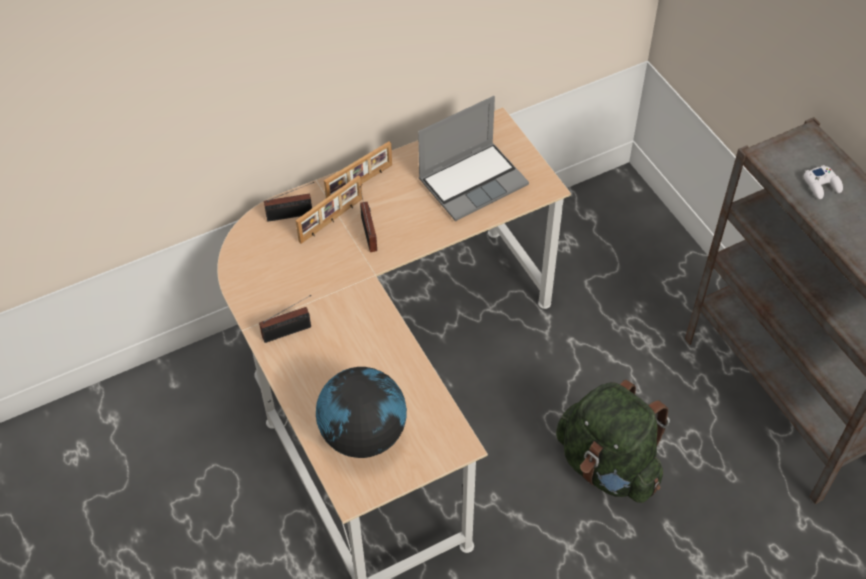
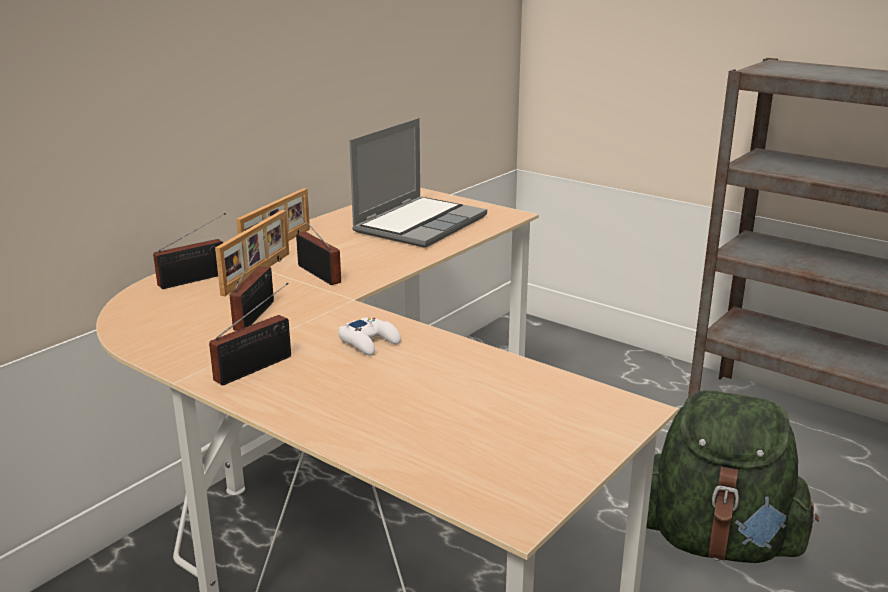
camera: 25 degrees left, 30 degrees down
globe [316,367,407,458] -> none
white game controller [804,165,843,199] -> white game controller moved to [338,317,401,356]
none -> radio [230,236,274,331]

